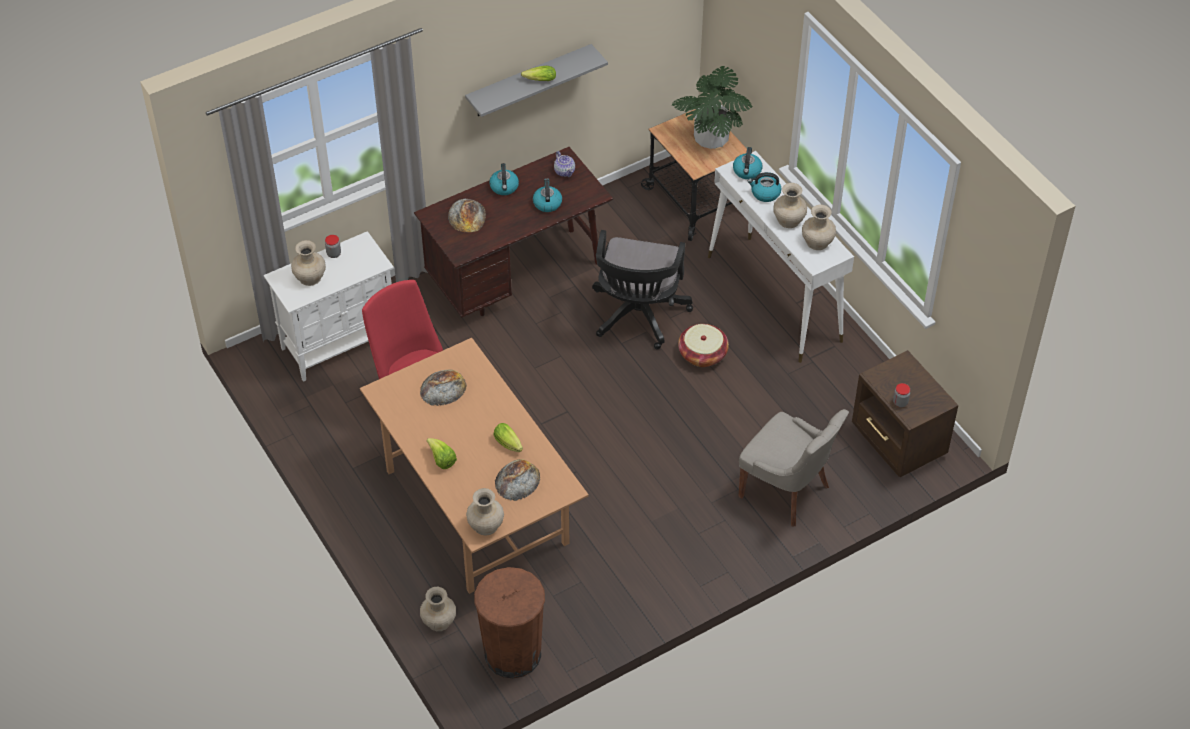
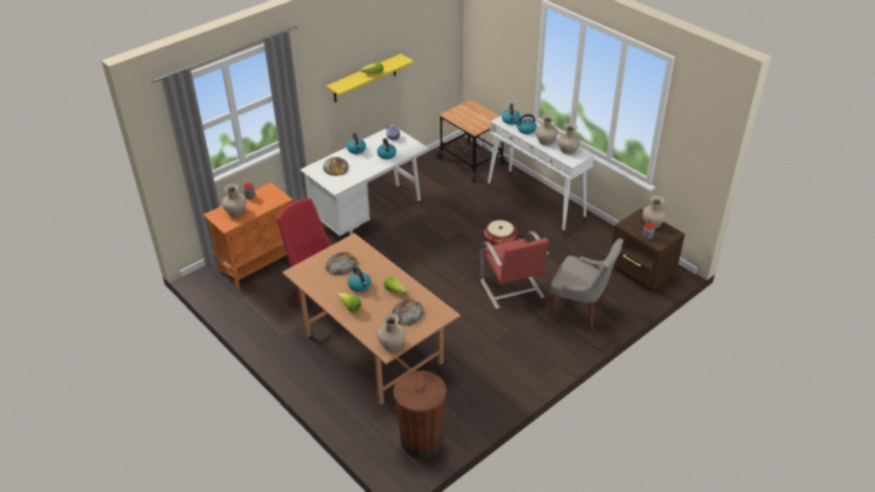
camera: 10 degrees left, 10 degrees down
white cabinet [264,231,394,382] -> orange cabinet [203,182,293,290]
brown desk [414,147,613,317] -> white desk [300,125,428,236]
beige vase [420,587,456,631] -> beige vase moved to [643,195,667,228]
grey shelf [465,44,608,117] -> yellow shelf [326,54,414,102]
black office chair [592,230,693,350] -> none
potted plant [672,66,752,149] -> none
none -> kettle [348,267,371,292]
none -> red chair [480,231,549,309]

